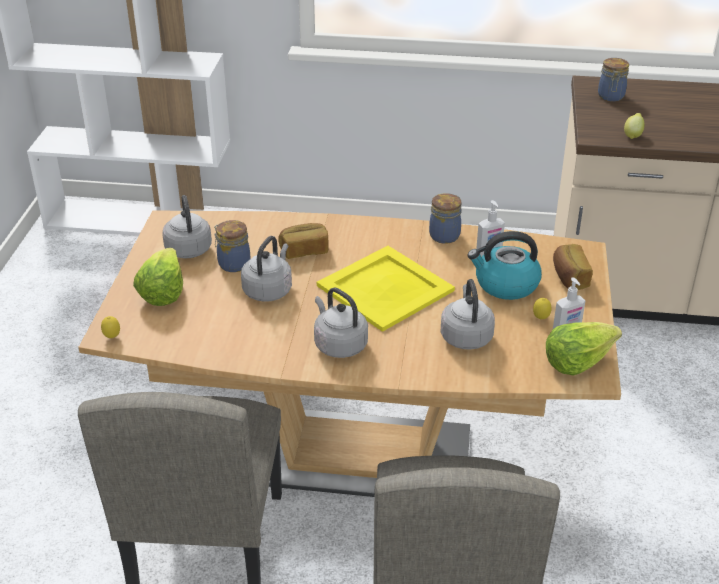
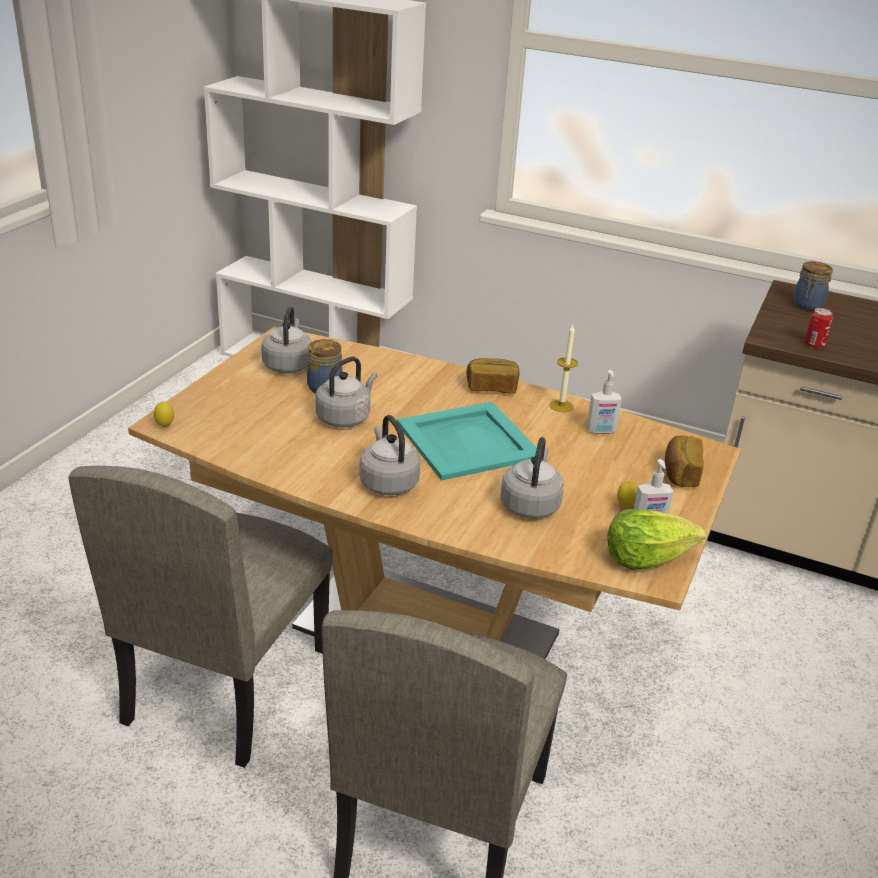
camera: 15 degrees right, 5 degrees down
lettuce [133,248,183,306] -> none
bread [278,223,328,259] -> bread moved to [466,358,520,393]
yellow tray [317,246,455,332] -> turquoise tray [397,402,537,481]
jar [429,193,462,244] -> candle [550,325,578,412]
kettle [468,231,542,300] -> none
lemon [624,113,644,139] -> can [805,308,833,349]

